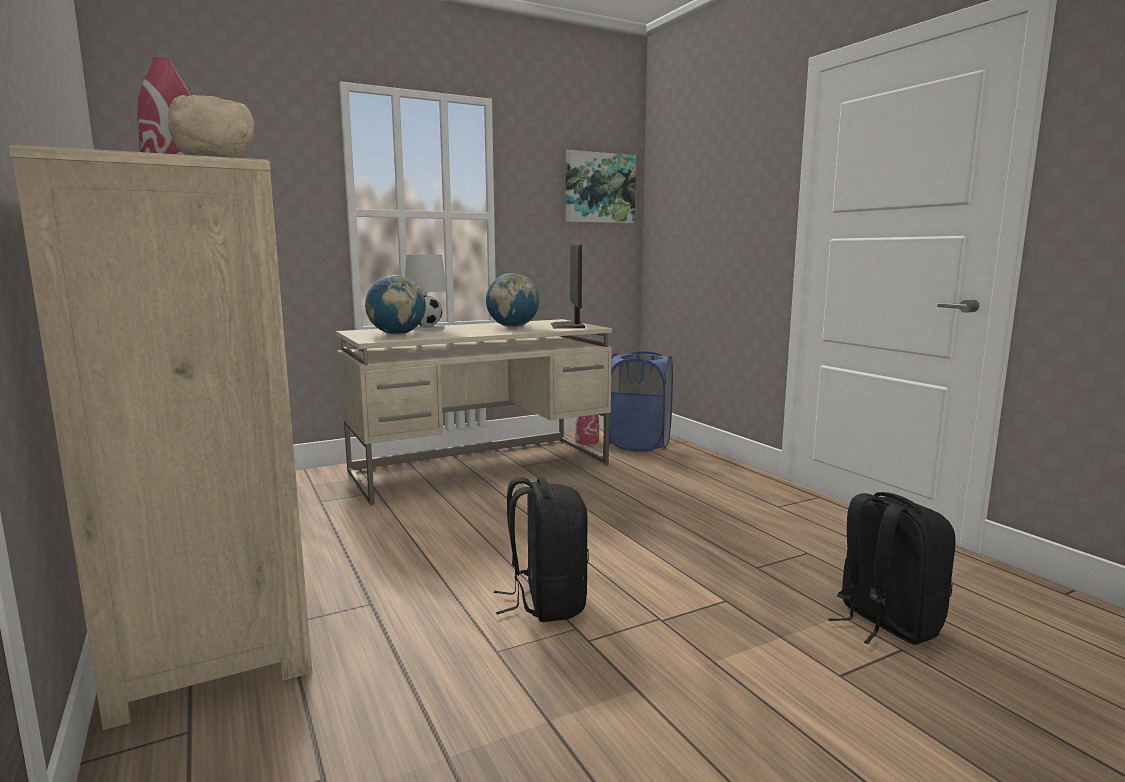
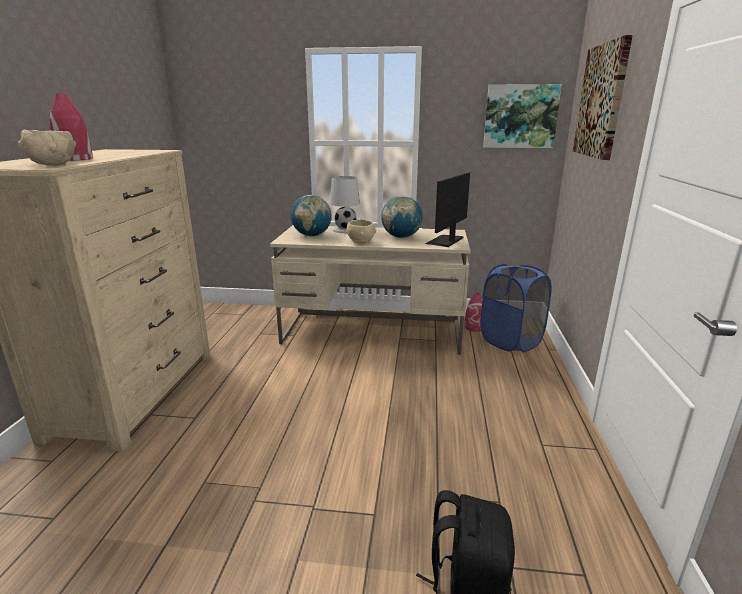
camera: 35 degrees right, 10 degrees up
black backpack [494,477,589,622] -> none
none -> beige bowl [346,219,376,244]
none -> picture [573,35,633,160]

